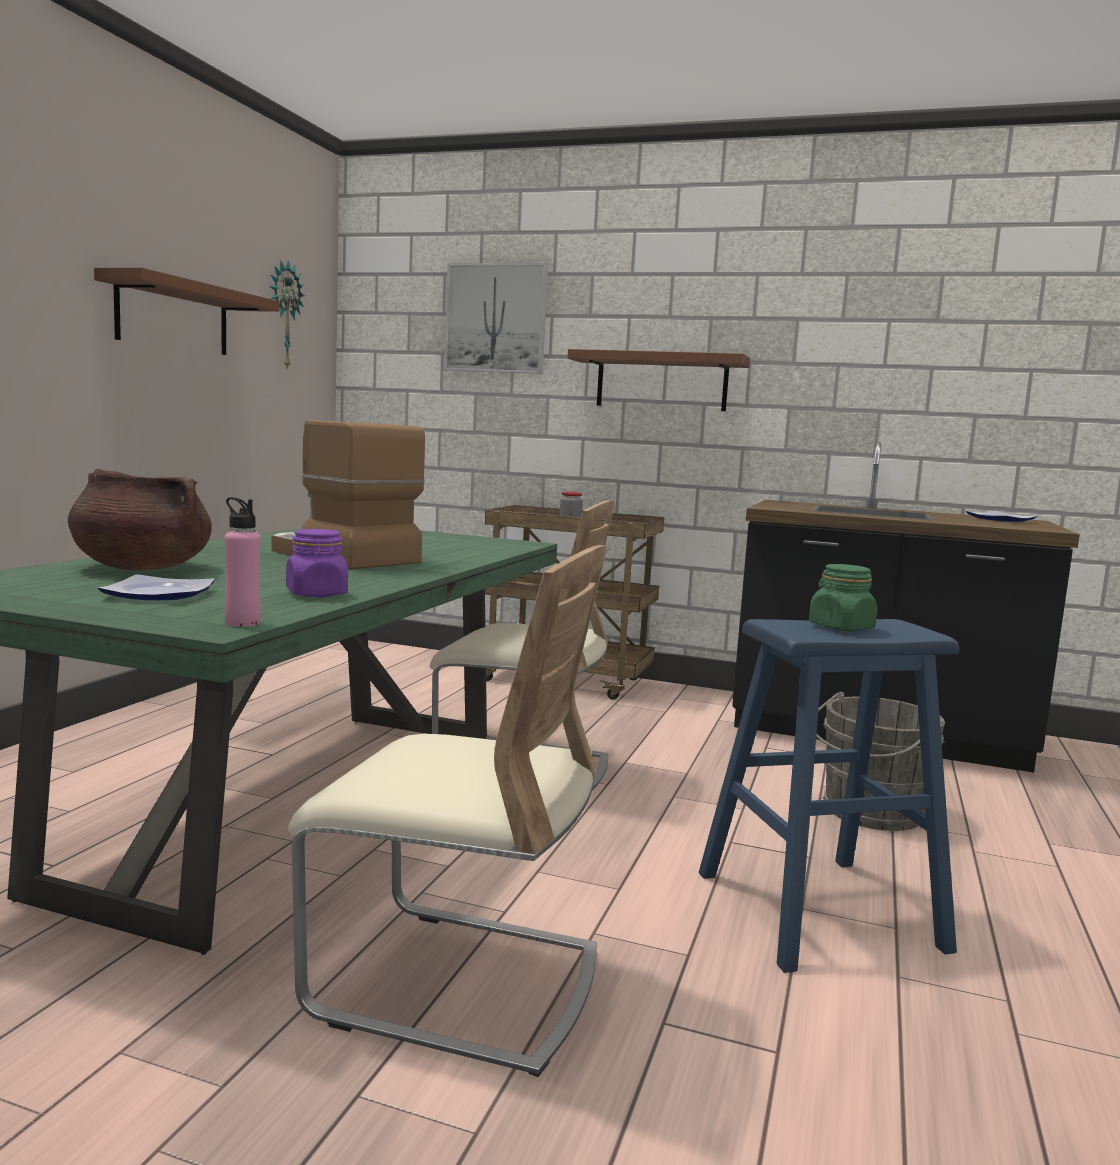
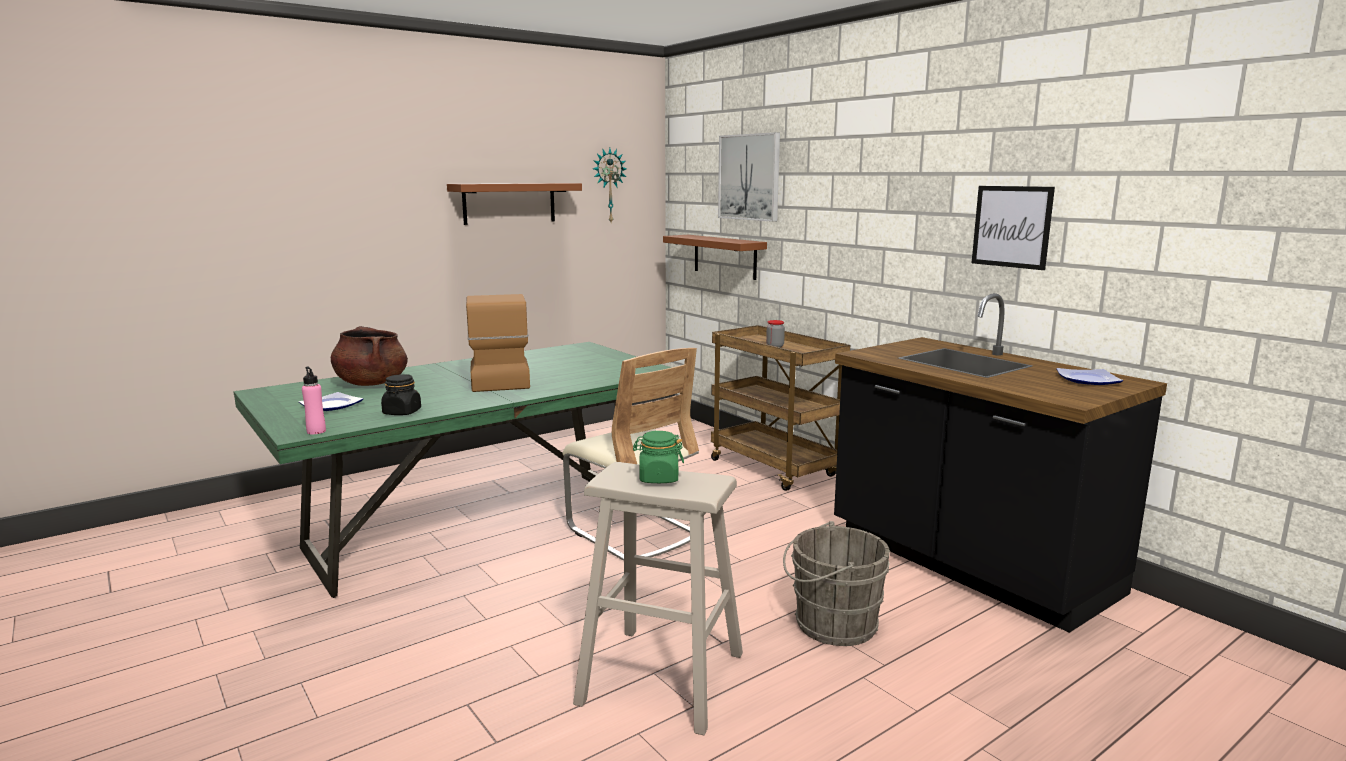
camera: 35 degrees right, 5 degrees up
purple jar [286,529,348,597] -> black jar [381,374,421,415]
beige chair [288,545,608,1077] -> none
brown shelf [568,349,750,411] -> brown shelf moved to [663,235,767,280]
blue stool [699,619,959,973] -> beige stool [573,462,743,736]
none -> picture [972,186,1055,270]

